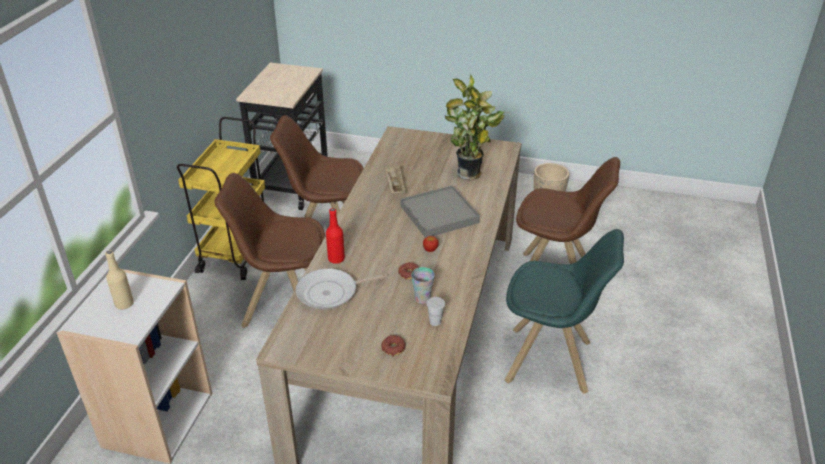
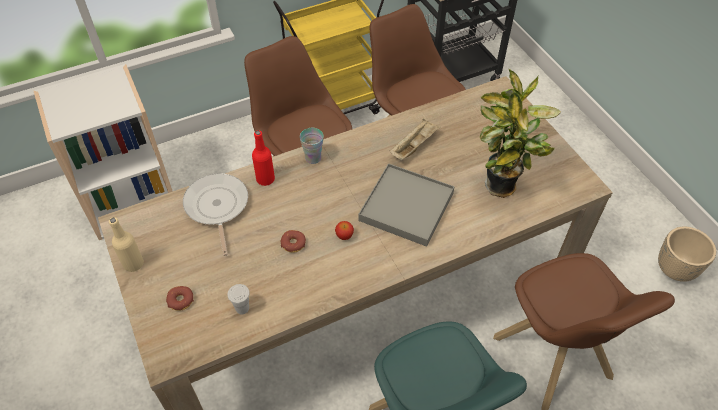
camera: 50 degrees right, 15 degrees up
beige bottle [105,251,134,309] -> beige bottle moved to [109,217,144,272]
frying pan [296,268,387,310] -> frying pan turned 45 degrees clockwise [183,173,248,256]
cup [411,267,435,304] -> cup moved to [300,128,324,164]

